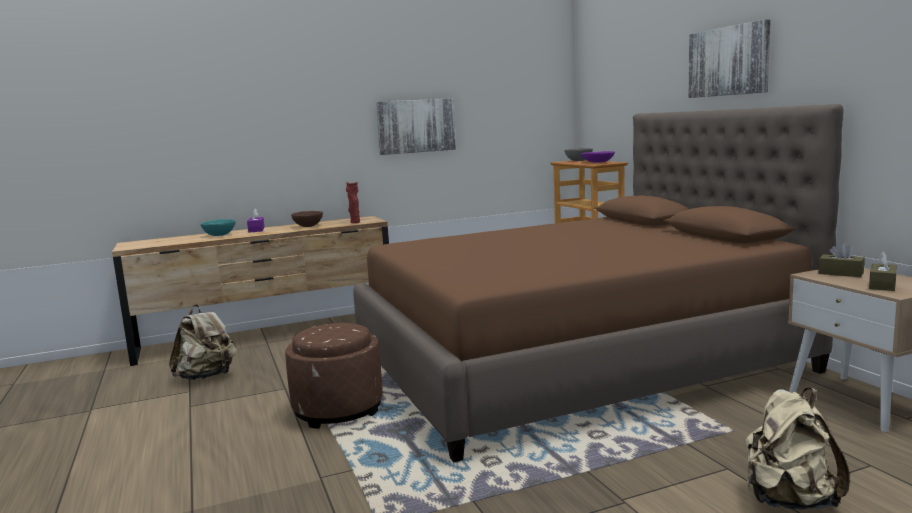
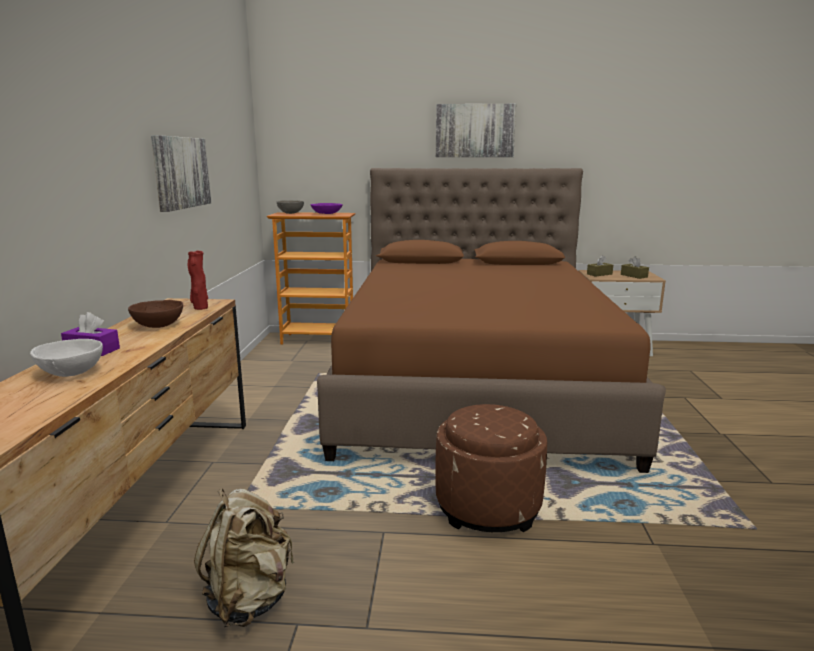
camera: 65 degrees left, 5 degrees up
turquoise bowl [201,219,235,236] -> white bowl [30,339,103,377]
beige backpack [746,388,850,510] -> none

